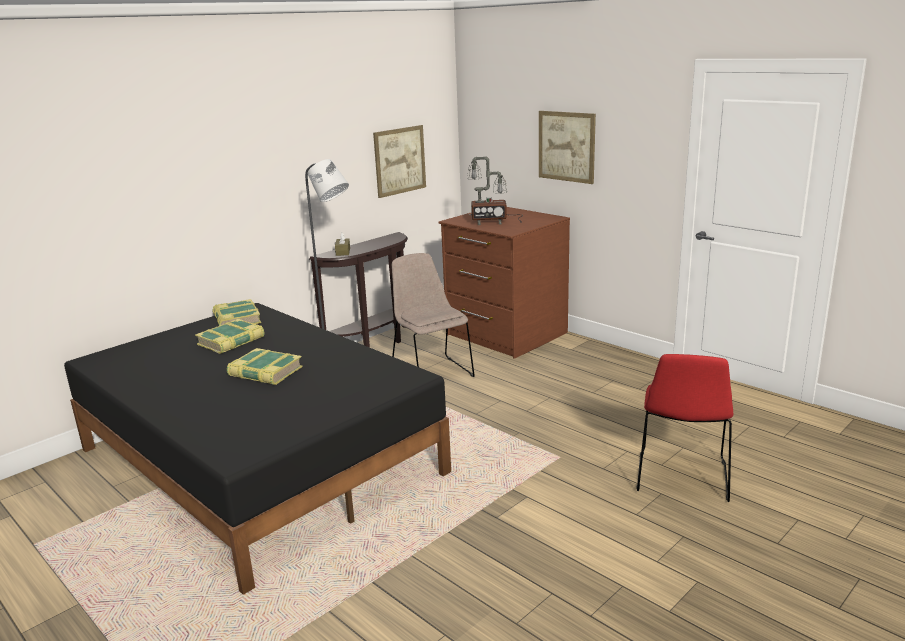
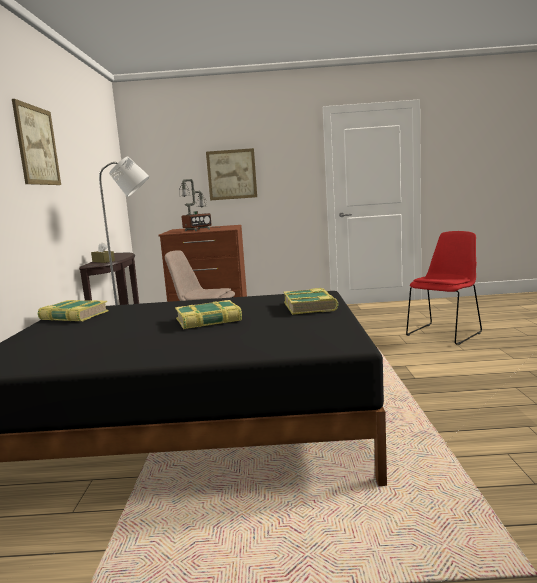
camera: 45 degrees left, 10 degrees down
book [195,319,264,354] -> book moved to [284,288,338,315]
picture [373,125,426,198] -> picture moved to [12,99,61,185]
red chair [636,354,733,502] -> red chair turned 105 degrees counterclockwise [406,231,482,345]

